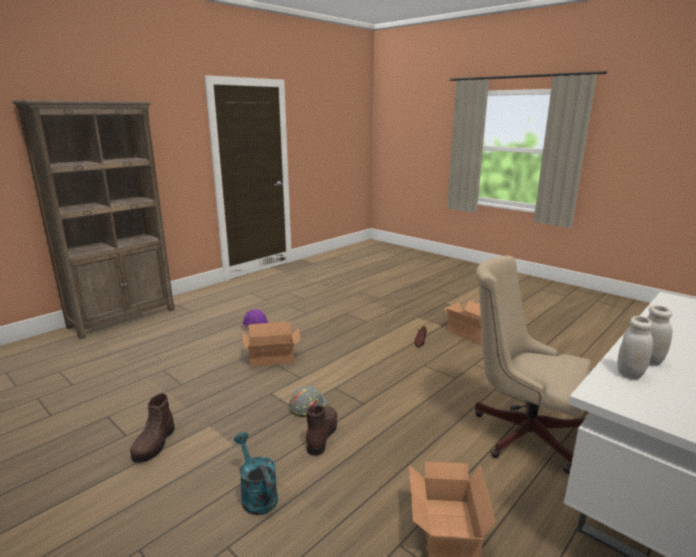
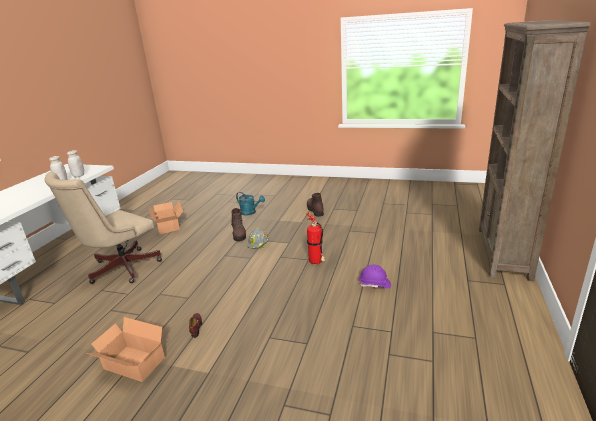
camera: 155 degrees right, 5 degrees up
cardboard box [242,321,300,367] -> fire extinguisher [306,212,326,264]
beige office chair [475,255,591,474] -> beige office chair turned 120 degrees clockwise [45,172,162,284]

